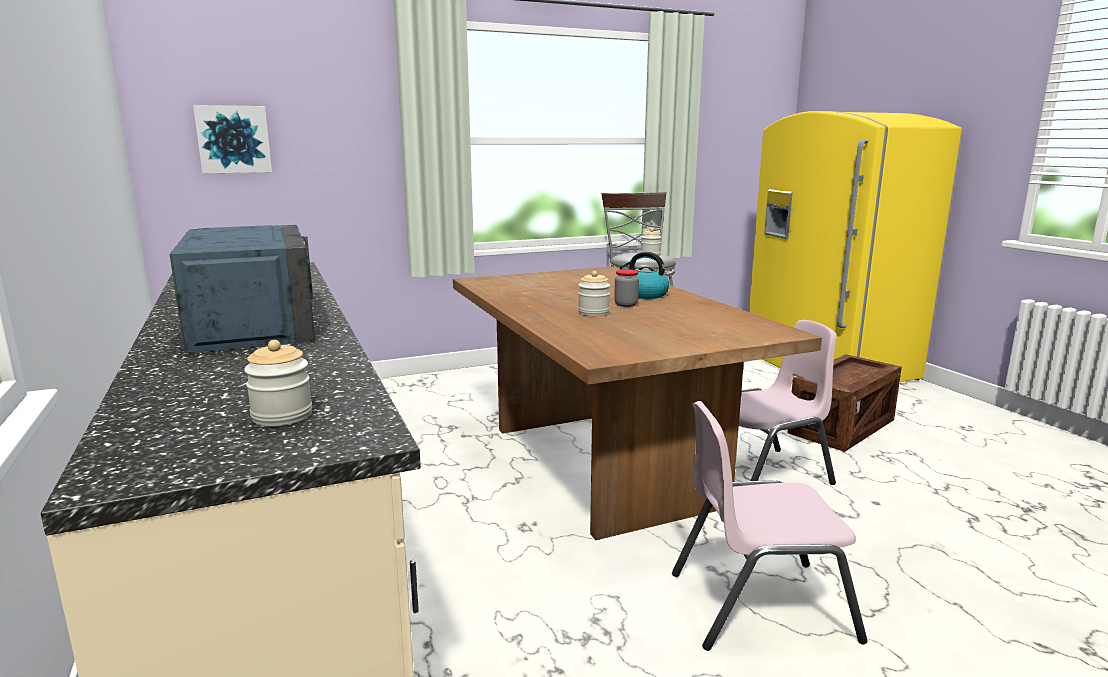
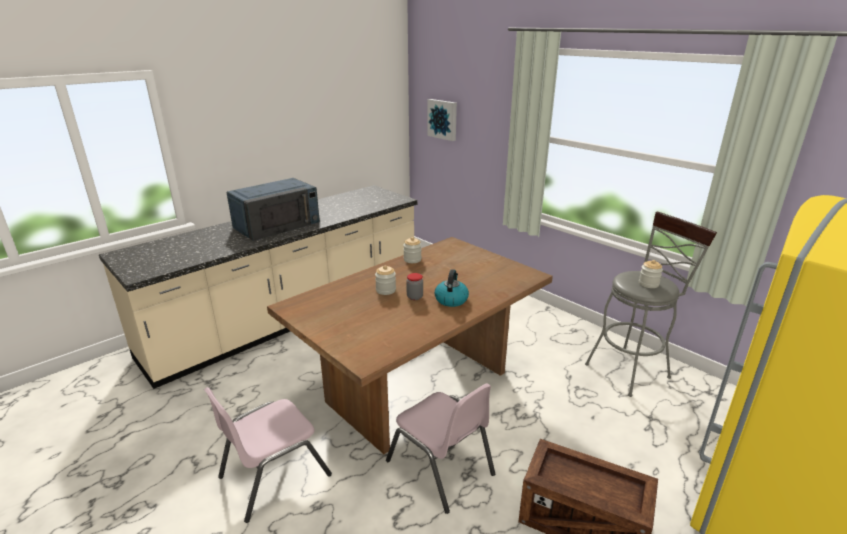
camera: 70 degrees right, 10 degrees up
jar [244,340,312,426] -> jar moved to [403,237,422,263]
pink chair [672,401,867,651] -> pink chair turned 105 degrees counterclockwise [204,387,332,523]

